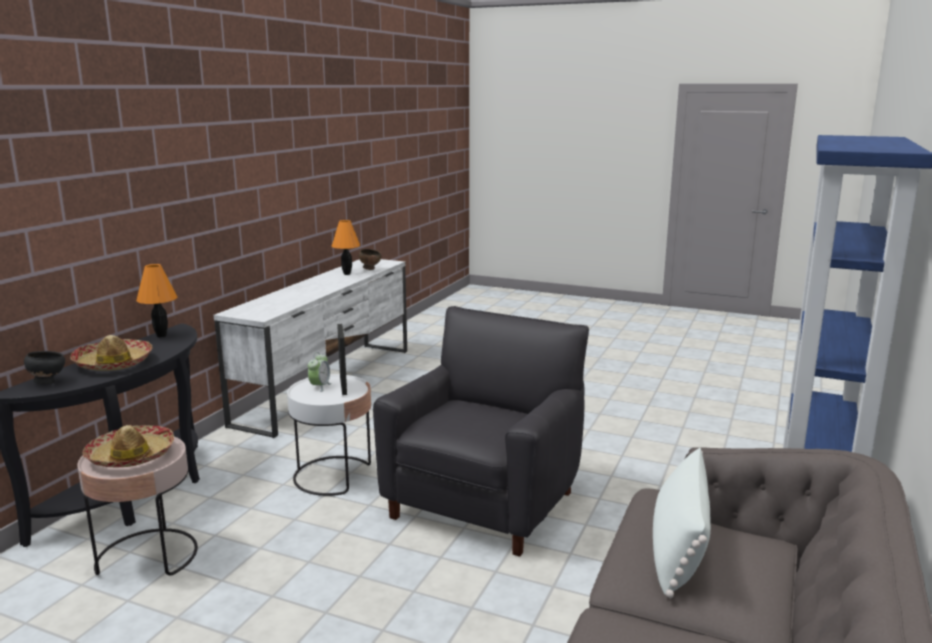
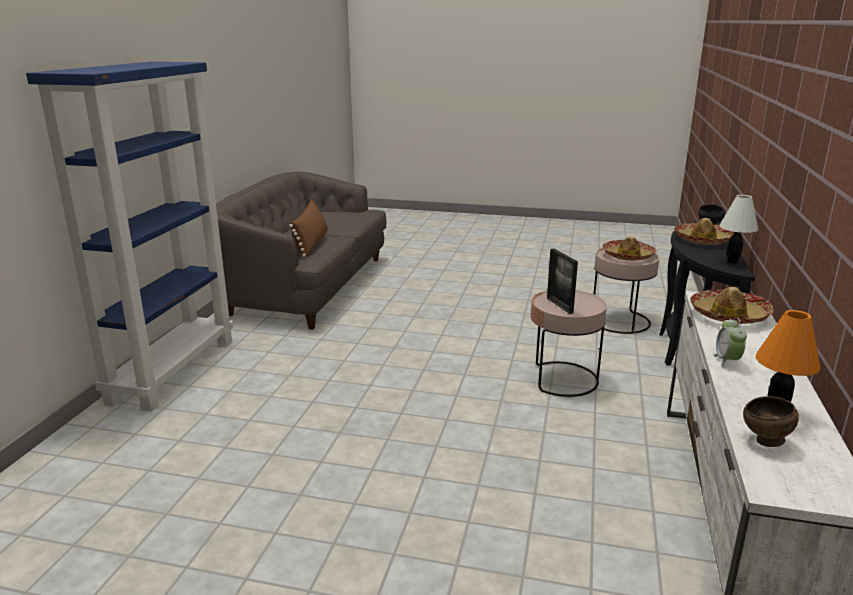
camera: 170 degrees right, 5 degrees up
orange table lamp [136,264,177,337] -> white table lamp [720,195,758,264]
white side table [287,374,371,496] -> pink side table [531,290,607,397]
alarm clock [308,352,331,392] -> alarm clock moved to [713,317,747,368]
black armchair [373,306,589,557] -> none
white pillow [653,448,711,598] -> brown pillow [289,200,328,257]
none -> hat [690,287,774,324]

